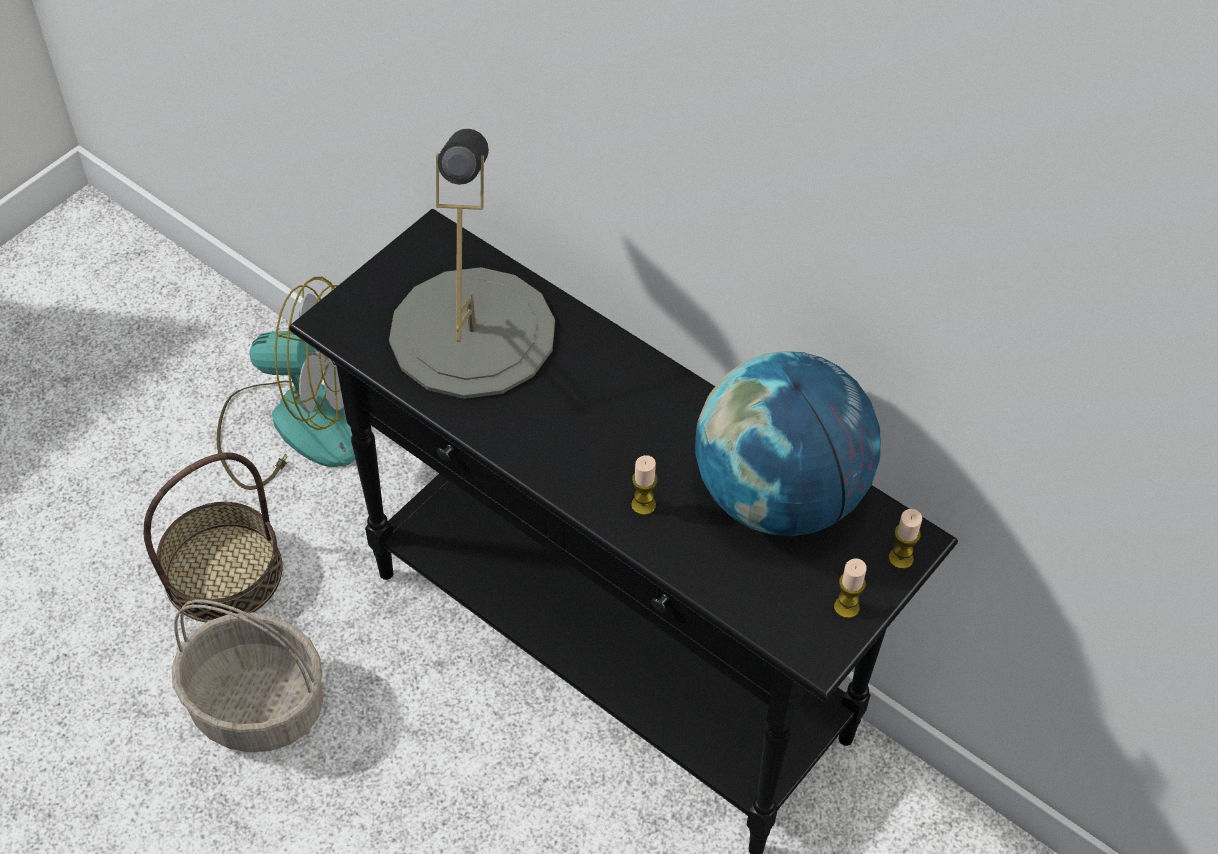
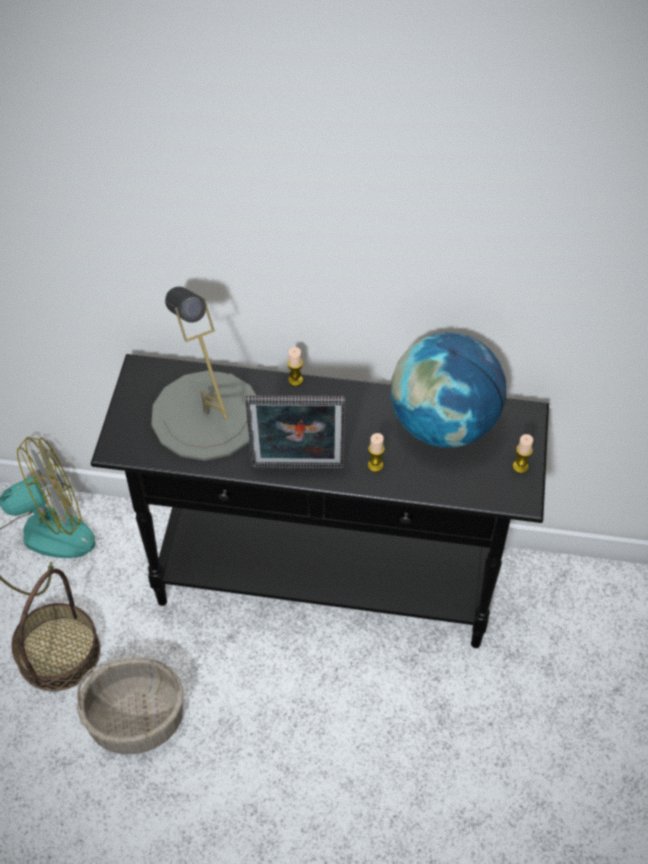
camera: 30 degrees left, 0 degrees up
candle [888,509,922,569] -> candle moved to [287,347,303,386]
none -> picture frame [245,395,345,469]

